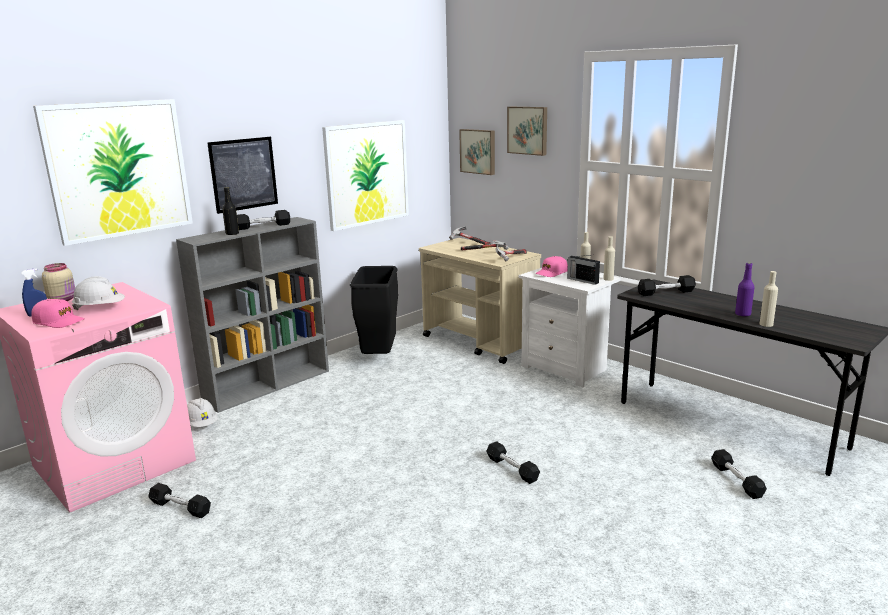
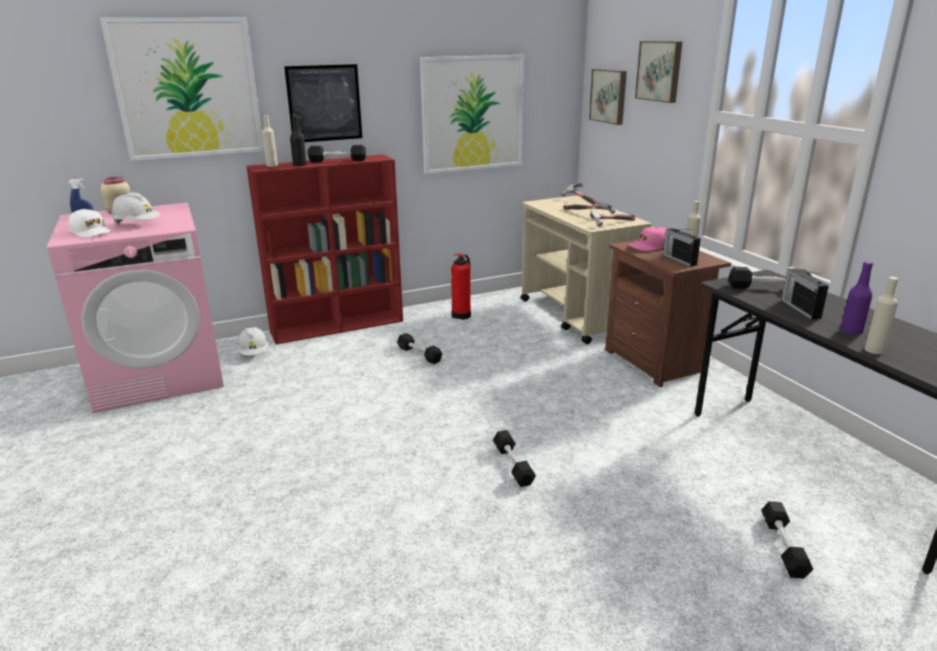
camera: 20 degrees right, 5 degrees up
pink cap [32,299,85,328] -> white cap [68,209,112,238]
black dumbbell [149,483,211,518] -> black dumbbell moved to [397,333,442,364]
grey bookcase [176,217,329,413] -> red bookcase [247,154,403,344]
black trash can [350,266,398,354] -> fire extinguisher [451,254,471,320]
white nightstand [519,268,621,387] -> brown nightstand [605,240,731,387]
beige bottle [603,236,615,281] -> beige bottle moved to [262,115,278,167]
none -> radio [781,268,829,320]

